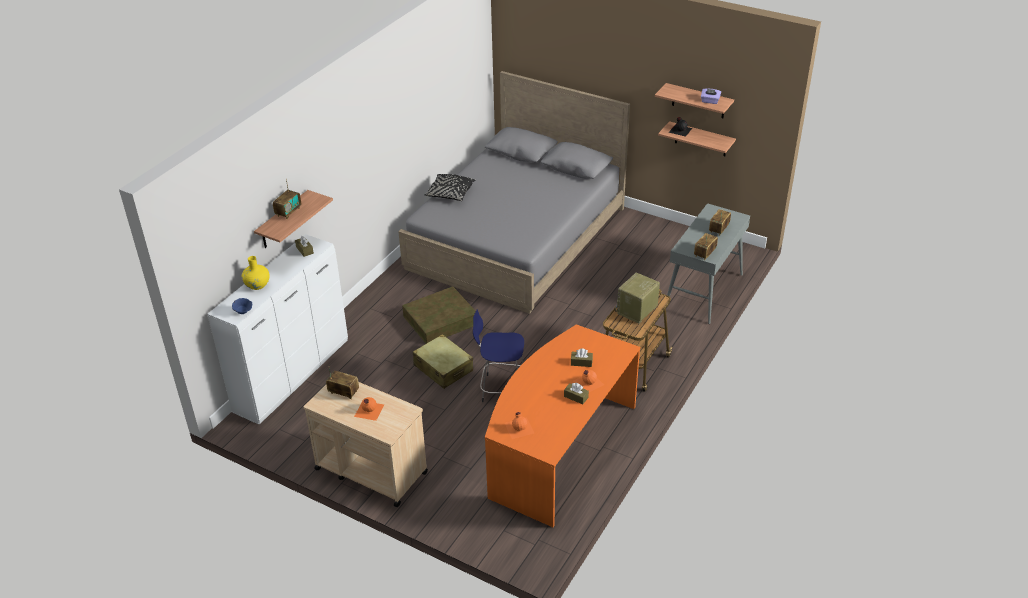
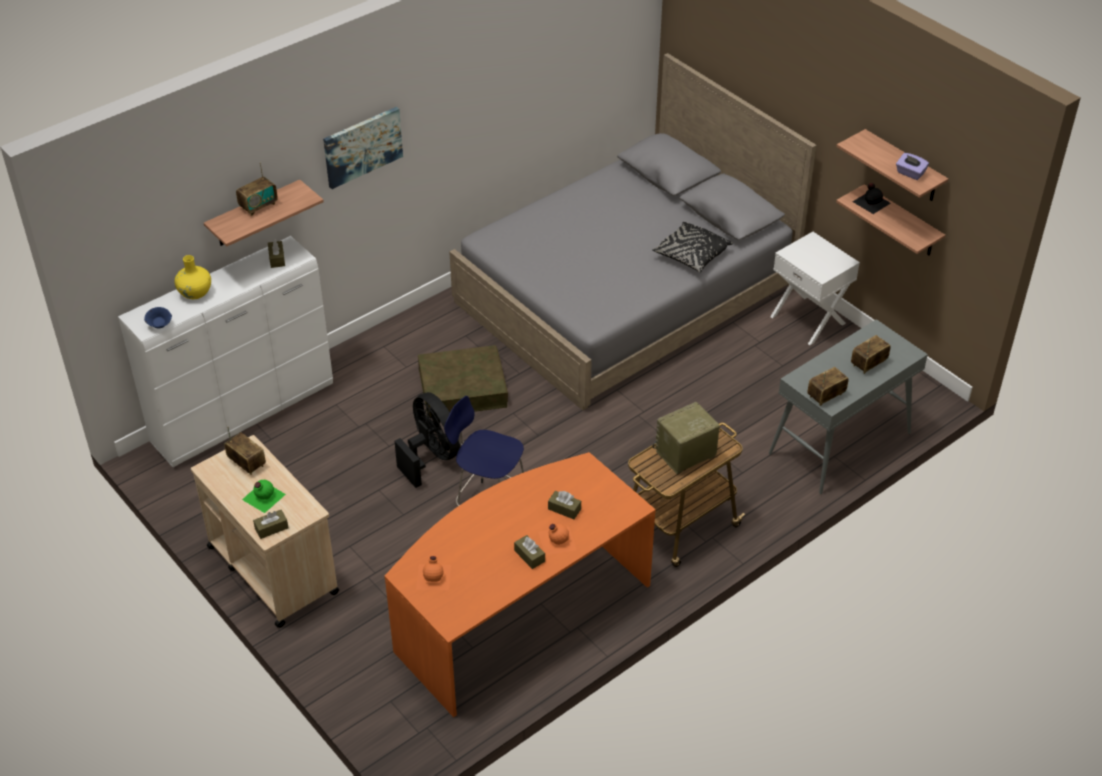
camera: 20 degrees right, 5 degrees up
orange bottle [354,397,384,421] -> green bottle [242,480,286,513]
beige suitcase [413,334,473,389] -> black fan [394,392,460,488]
black pillow [425,174,475,201] -> black pillow moved to [652,222,733,273]
none -> brown tissue box [253,510,288,539]
none -> picture [323,107,403,189]
none -> white nightstand [770,232,860,345]

